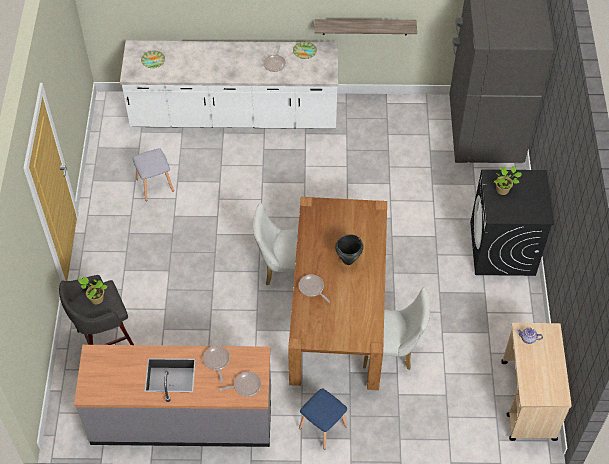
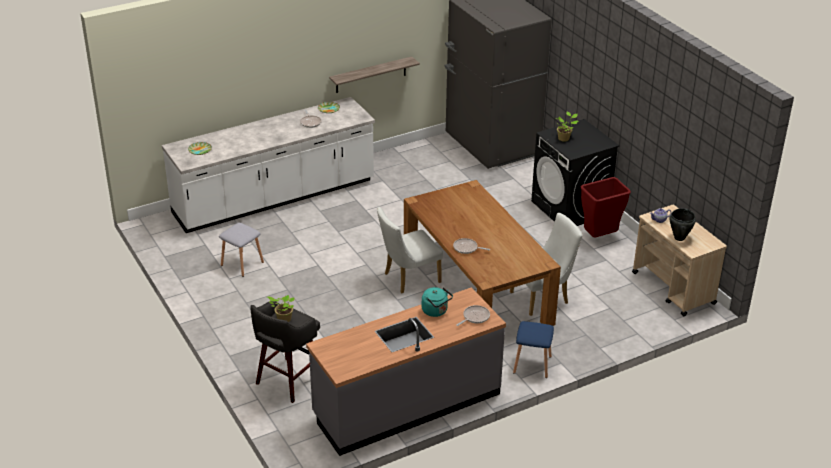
camera: 30 degrees left, 20 degrees down
frying pan [203,346,230,382] -> turquoise kettle [422,287,453,317]
black cooking pot [335,234,363,265] -> black cooking pot moved to [669,208,696,241]
none -> red trash can [581,177,631,237]

